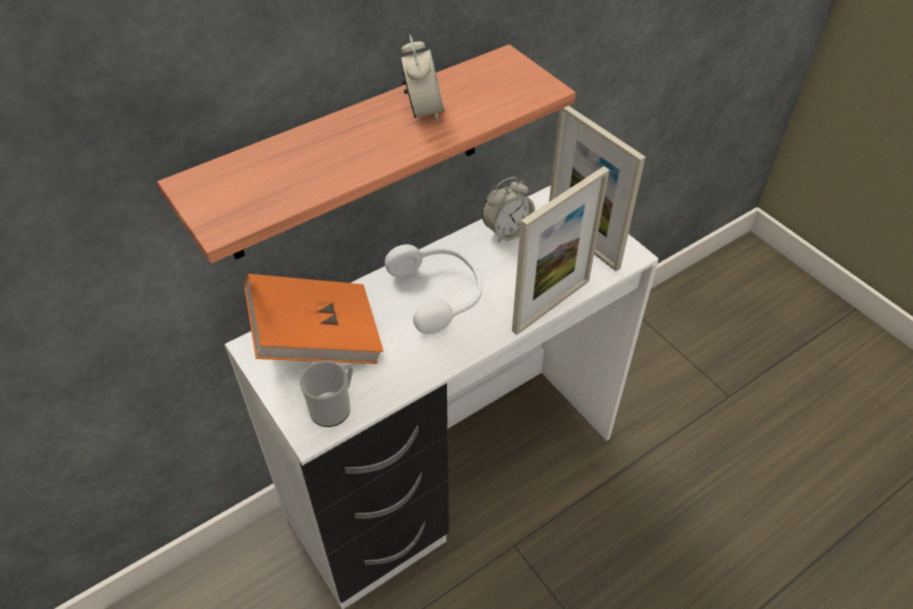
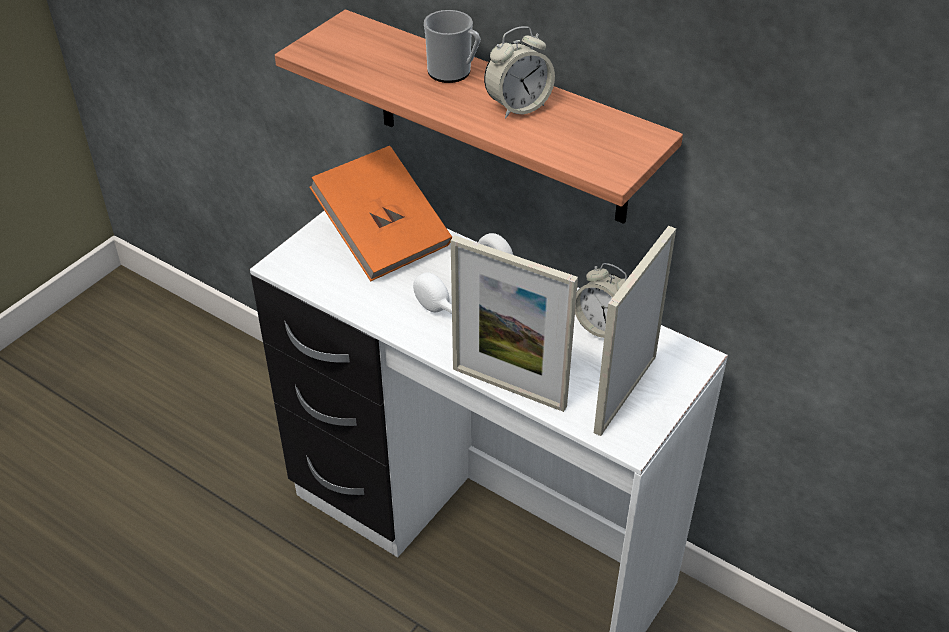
camera: 70 degrees right, 5 degrees down
mug [300,361,353,427] -> mug moved to [424,10,480,83]

